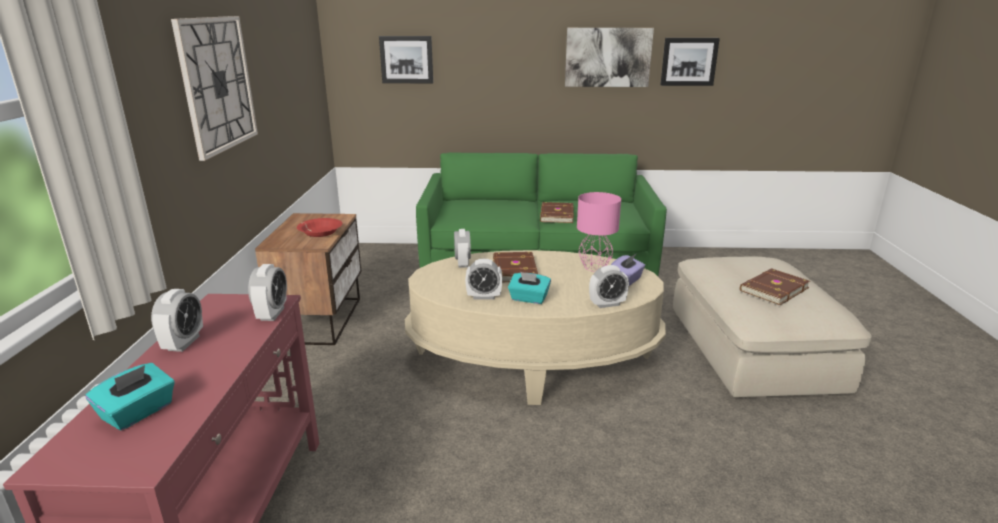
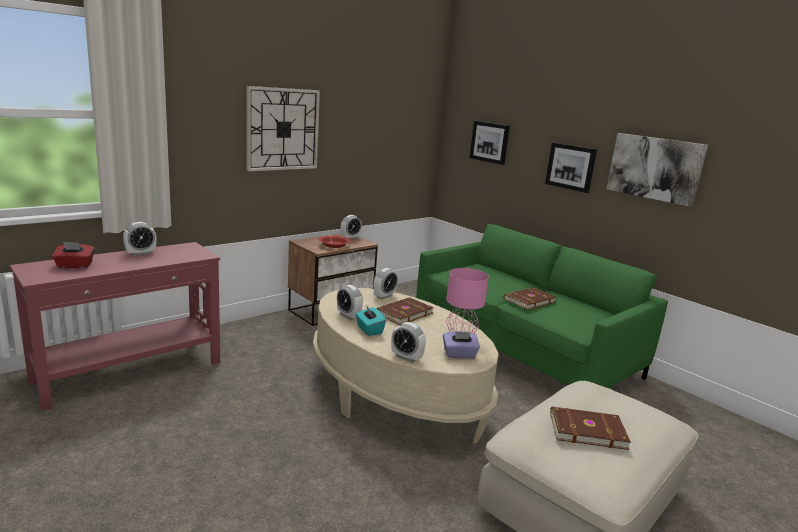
camera: 45 degrees right, 5 degrees down
turquoise tissue box [86,363,175,431] -> red tissue box [52,242,94,268]
alarm clock [248,264,287,321] -> alarm clock moved to [341,215,362,239]
picture [660,38,720,86] -> picture moved to [545,142,597,193]

